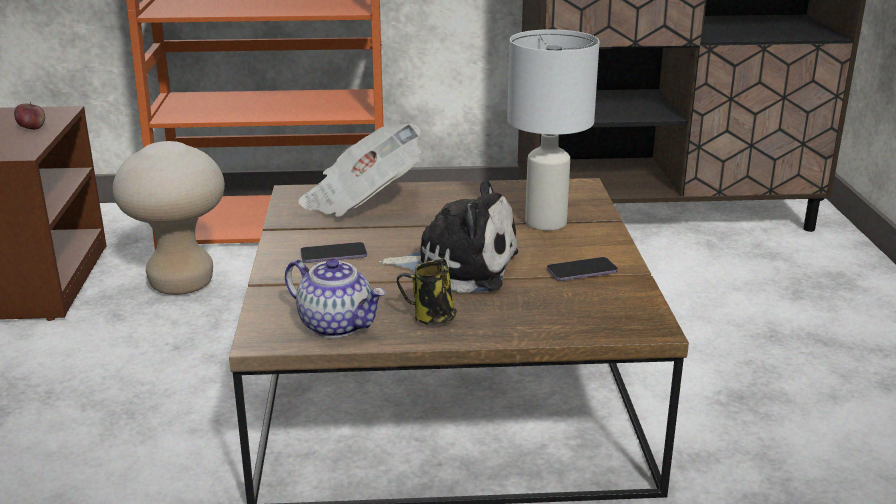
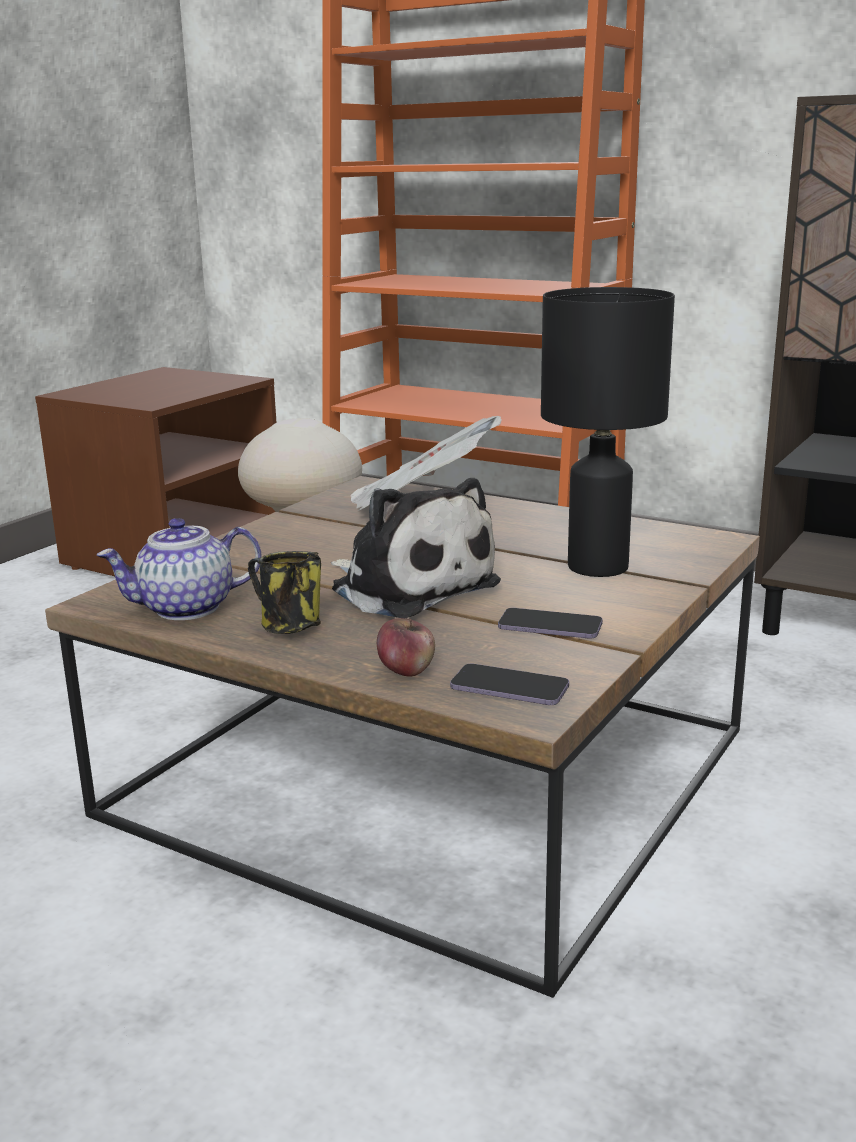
camera: 35 degrees right, 5 degrees down
apple [14,102,45,130] -> apple moved to [377,618,435,677]
teapot [285,259,385,338] -> teapot turned 90 degrees clockwise [97,518,262,620]
phone [300,242,367,263] -> phone moved to [450,663,569,705]
white table lamp [507,29,599,231] -> black table lamp [541,287,675,577]

